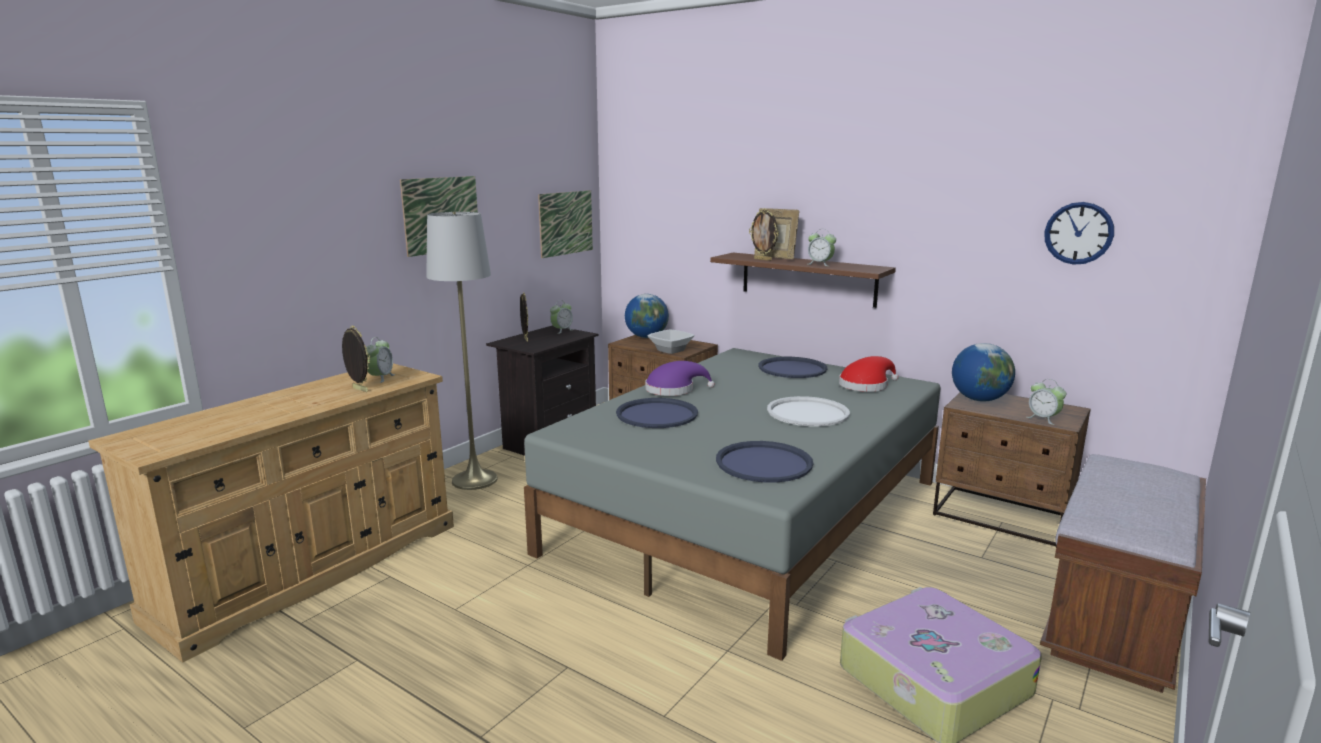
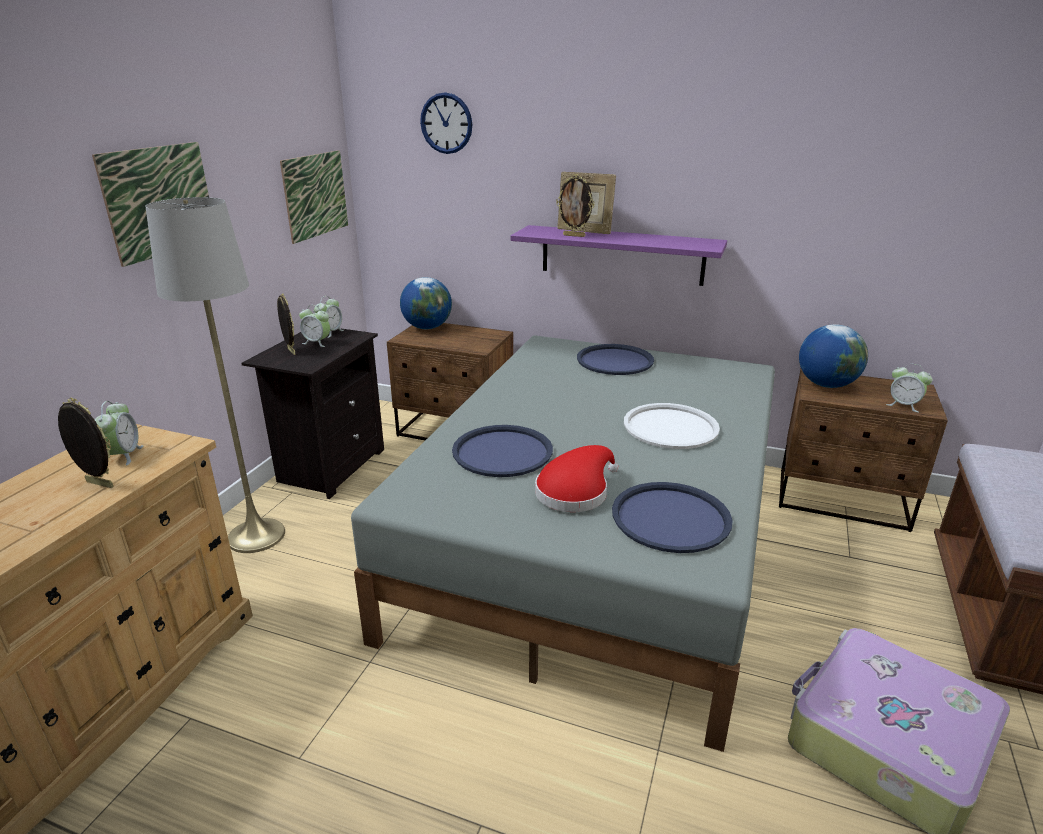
camera: 15 degrees left, 10 degrees up
purple hat [645,361,715,396] -> none
bowl [647,329,695,354] -> none
brown shelf [710,252,896,308] -> purple shelf [510,225,727,286]
alarm clock [808,229,836,266] -> alarm clock moved to [299,305,330,347]
red hat [839,356,899,392] -> red hat moved to [535,445,619,512]
wall clock [1044,202,1114,265] -> wall clock moved to [420,92,473,154]

